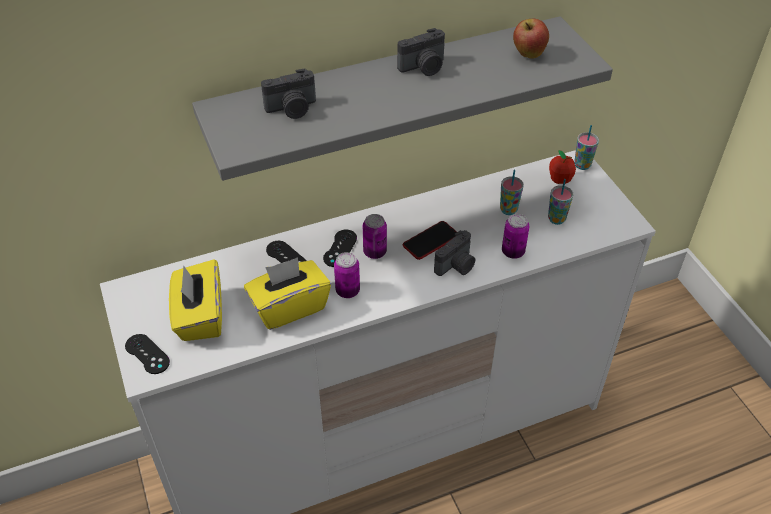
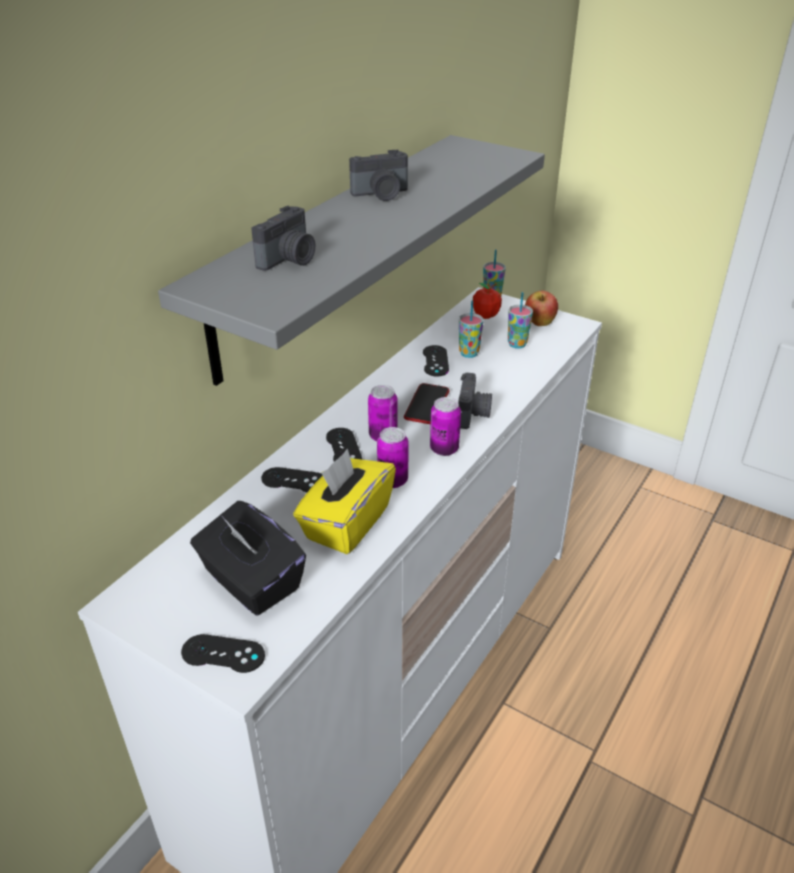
camera: 35 degrees left, 10 degrees down
yellow tissue box [169,259,222,341] -> black tissue box [190,501,306,615]
camera [397,28,445,76] -> camera turned 45 degrees clockwise [349,150,408,201]
can [502,214,530,259] -> can moved to [430,397,461,456]
apple [513,19,549,59] -> apple moved to [525,290,558,326]
none -> black game controller [423,345,449,377]

